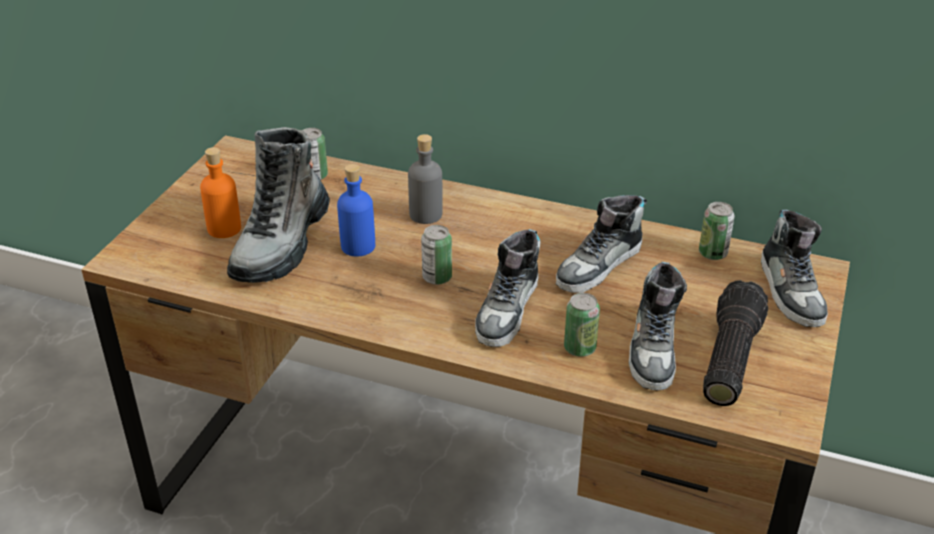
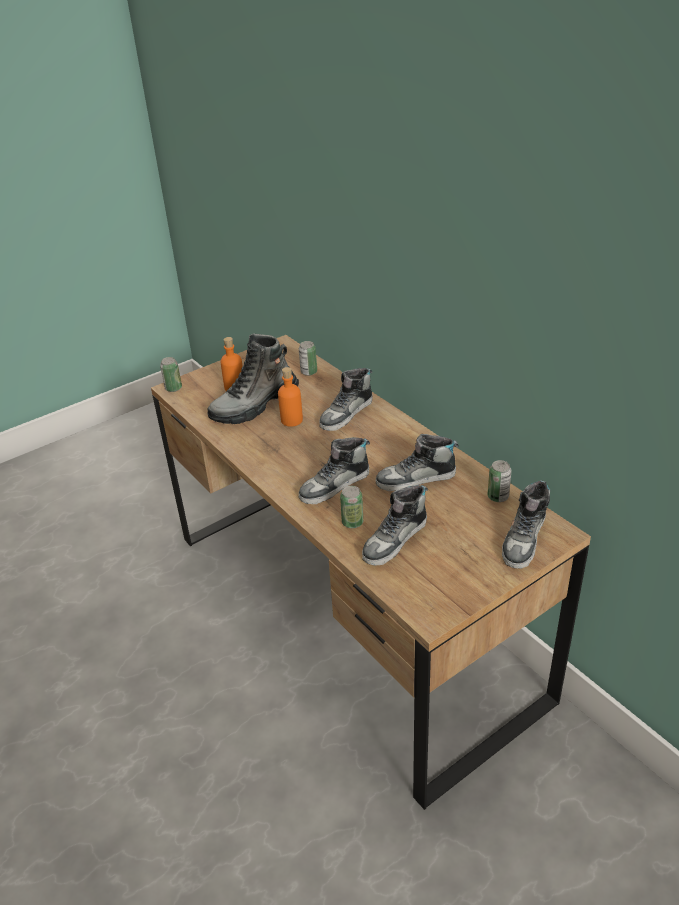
camera: 35 degrees right, 0 degrees up
blue bottle [337,164,375,257] -> orange bottle [278,367,303,427]
grey bottle [408,134,443,224] -> shoe [319,368,372,431]
can [421,225,452,285] -> can moved to [160,357,182,392]
flashlight [703,280,768,406] -> none

